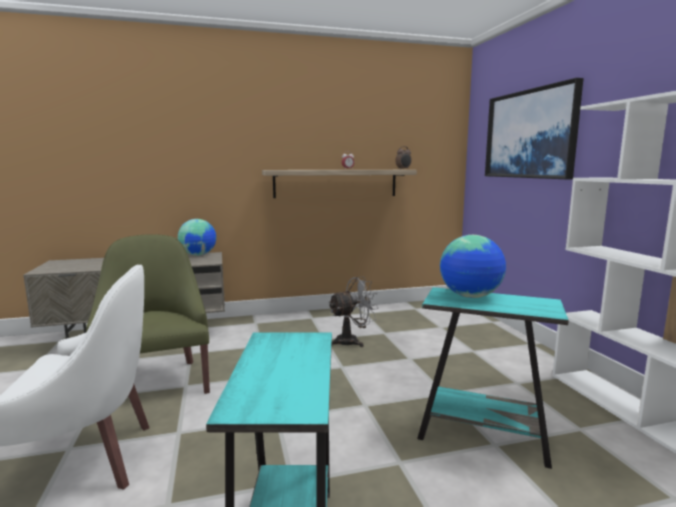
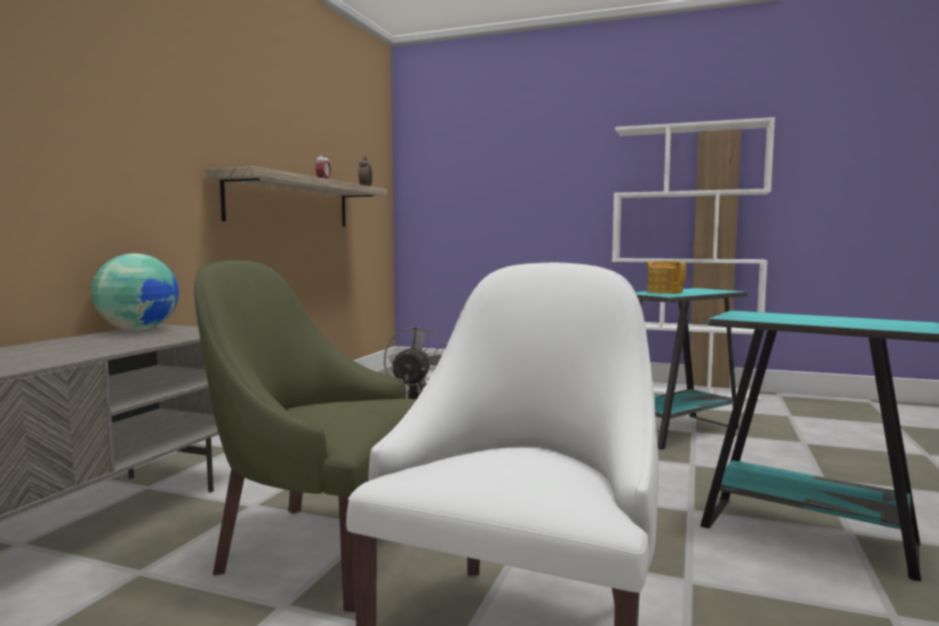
camera: 55 degrees left, 5 degrees down
globe [440,235,506,298] -> teapot [646,261,686,293]
picture [485,78,584,179] -> none

